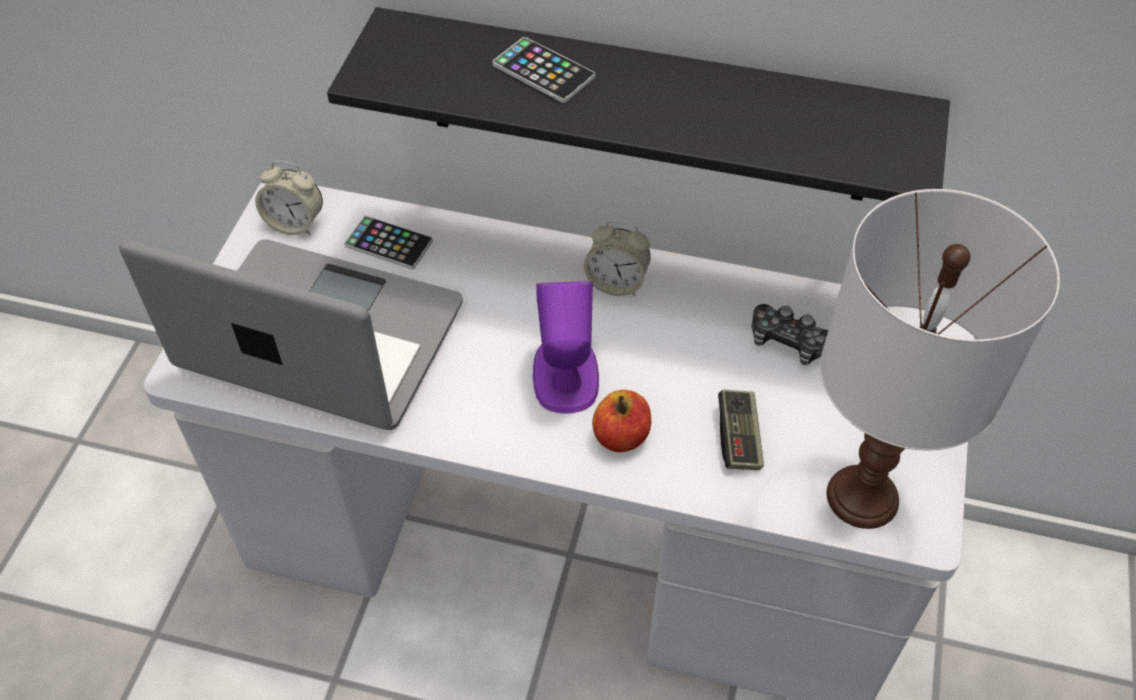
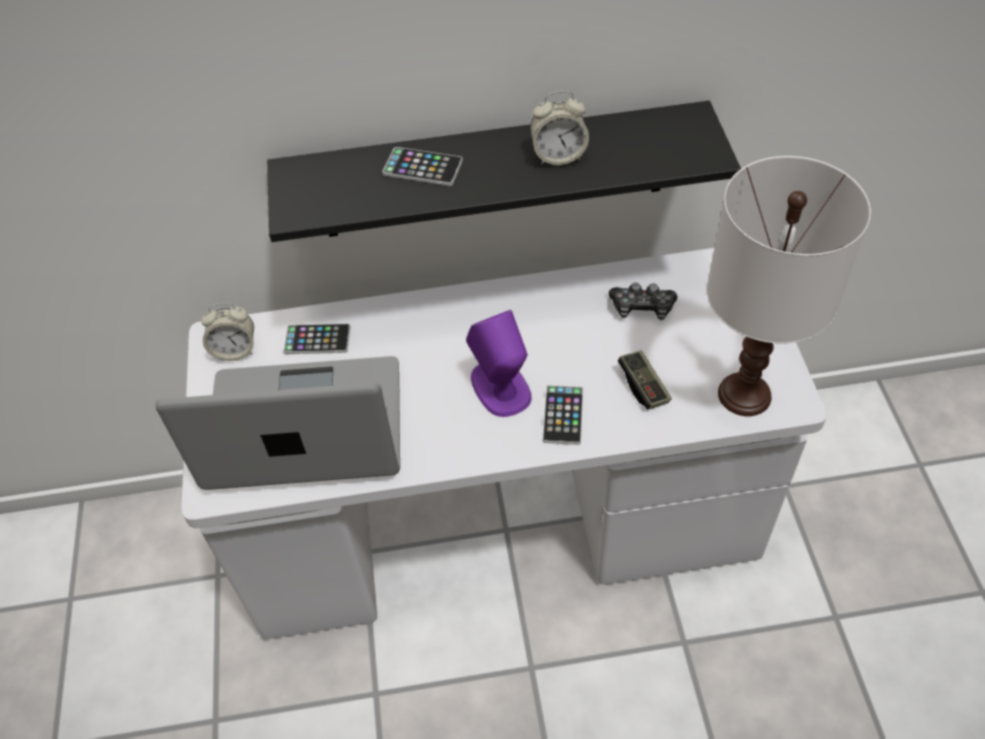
camera: 20 degrees left, 0 degrees up
alarm clock [584,220,651,296] -> alarm clock moved to [530,91,589,165]
apple [592,390,651,452] -> phone [542,385,583,445]

